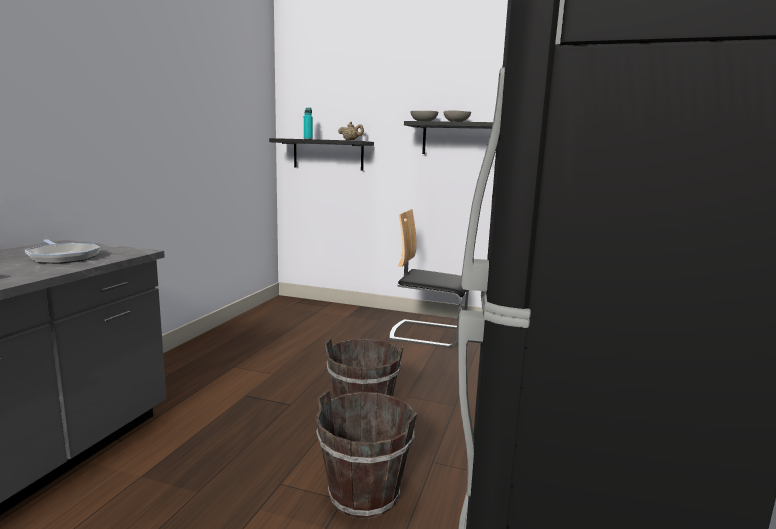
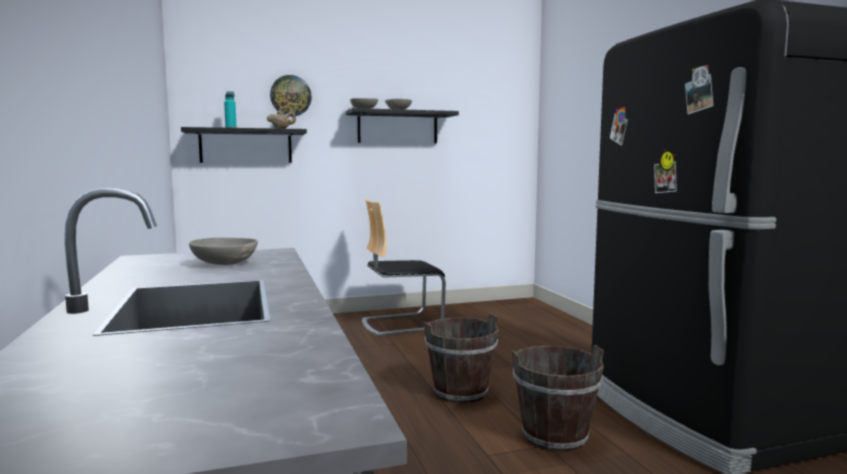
camera: 35 degrees left, 5 degrees down
frying pan [25,239,101,264] -> grey bowl [189,238,258,265]
none -> wall clock [270,75,312,117]

